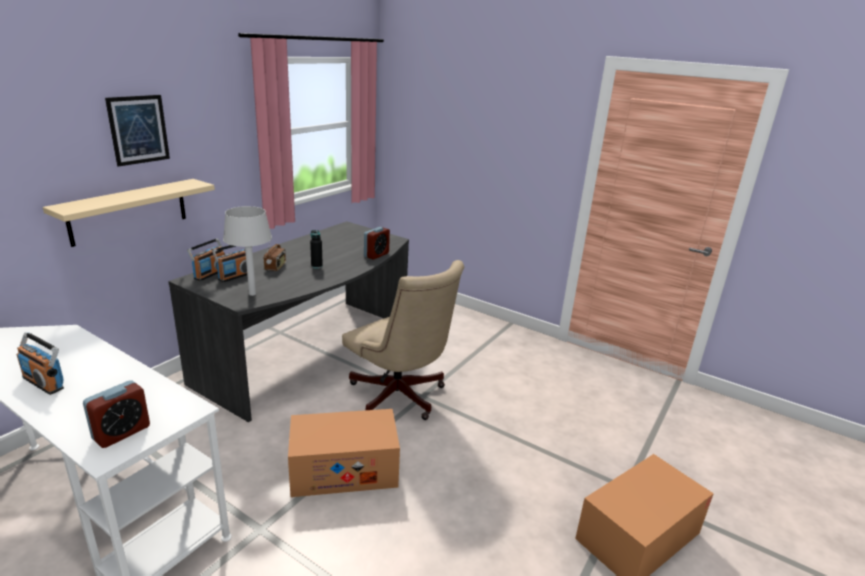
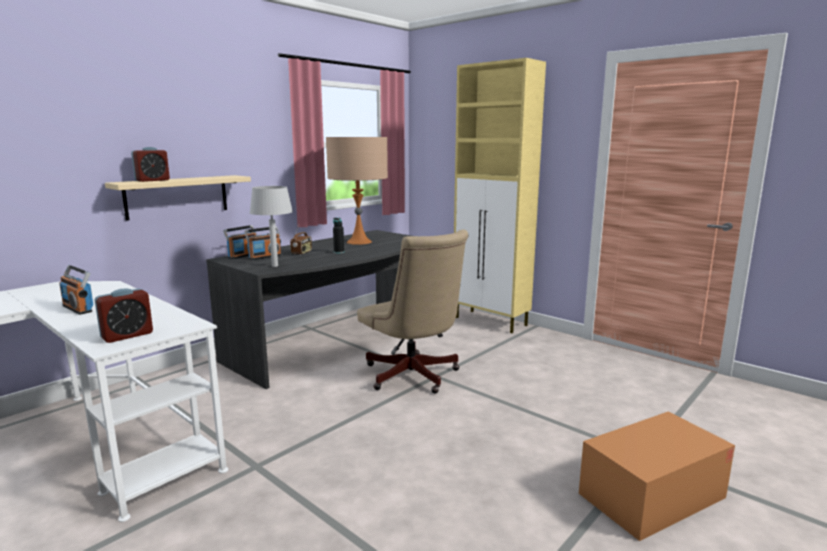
camera: 10 degrees right, 10 degrees down
picture [105,95,170,167] -> none
cardboard box [288,409,400,497] -> none
alarm clock [364,227,390,260] -> alarm clock moved to [131,147,170,182]
none -> beige table lamp [326,137,388,245]
none -> beige cabinet [454,58,546,333]

